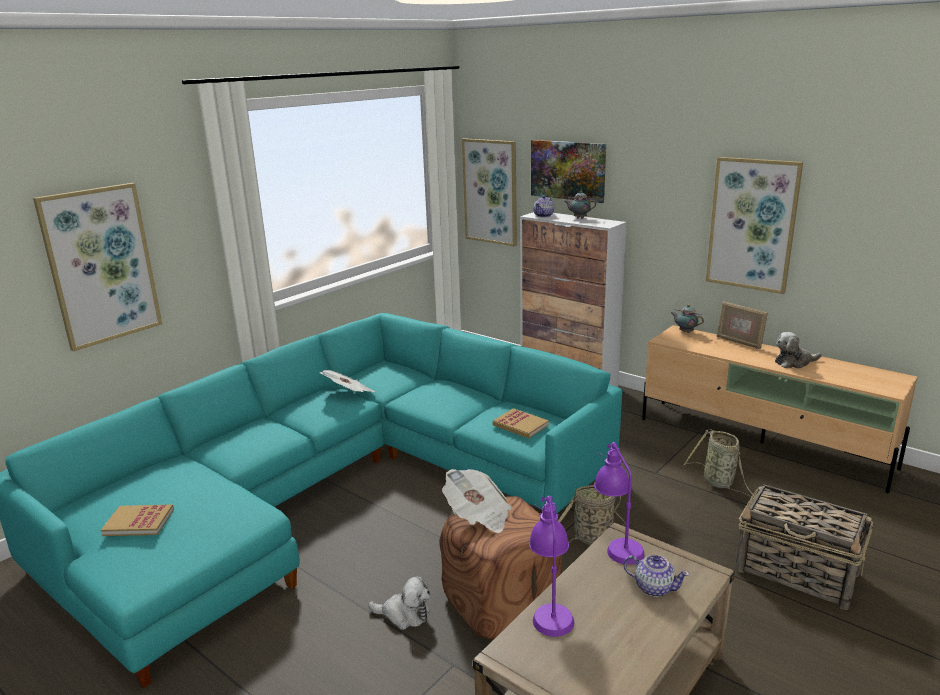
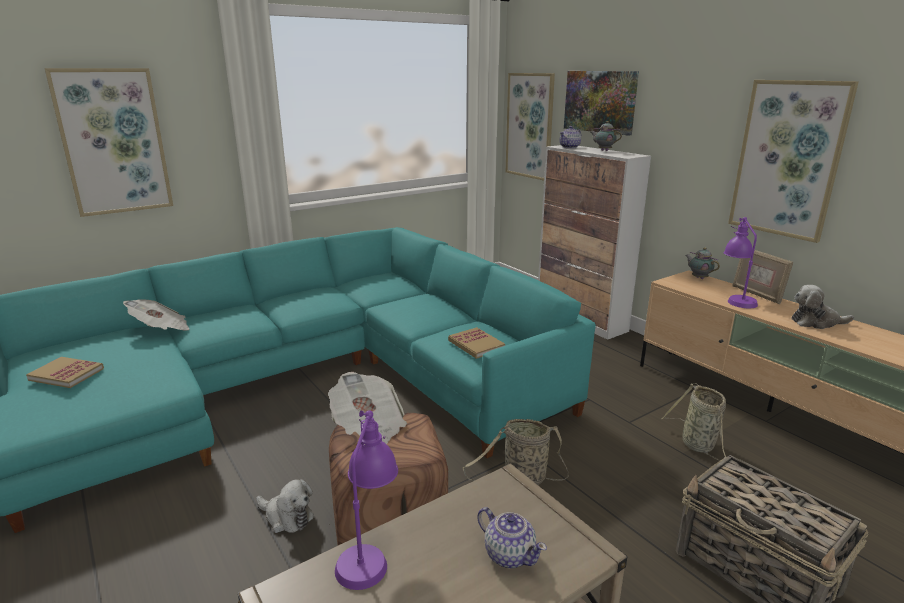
camera: 15 degrees right, 0 degrees up
newspaper [319,370,375,393] -> newspaper moved to [123,299,189,330]
purple table lamp [594,442,645,565] -> purple table lamp moved to [724,217,758,308]

